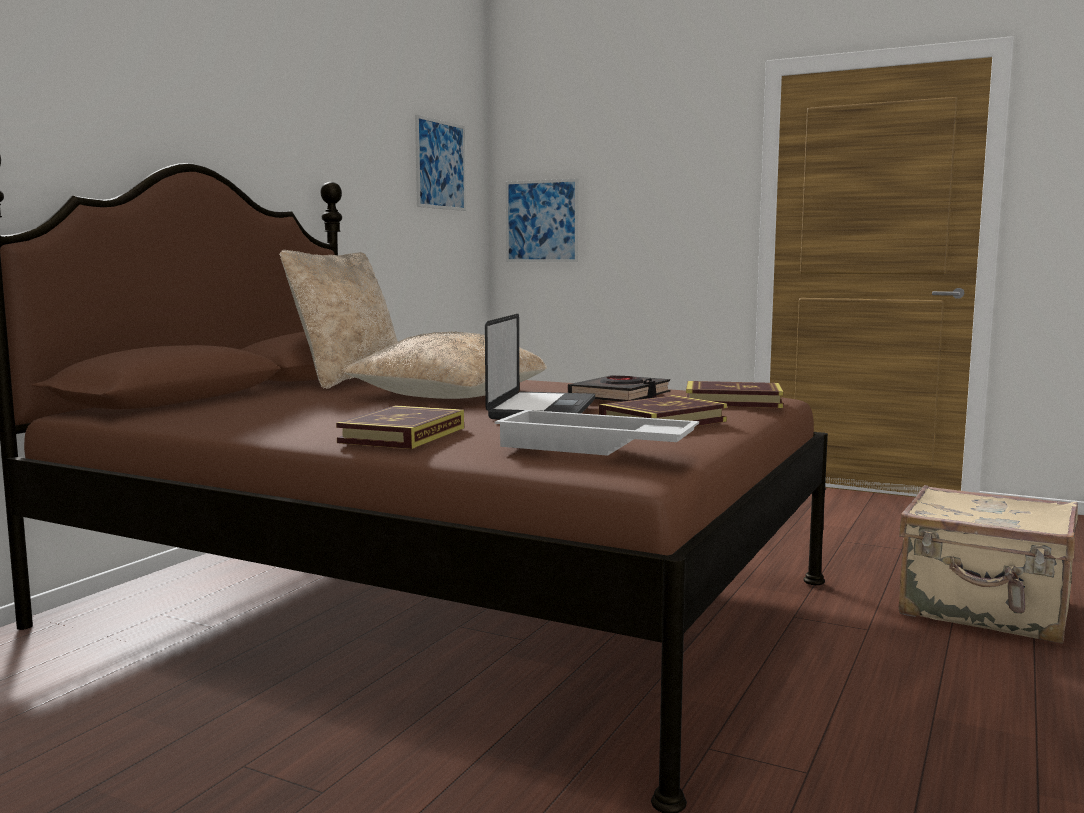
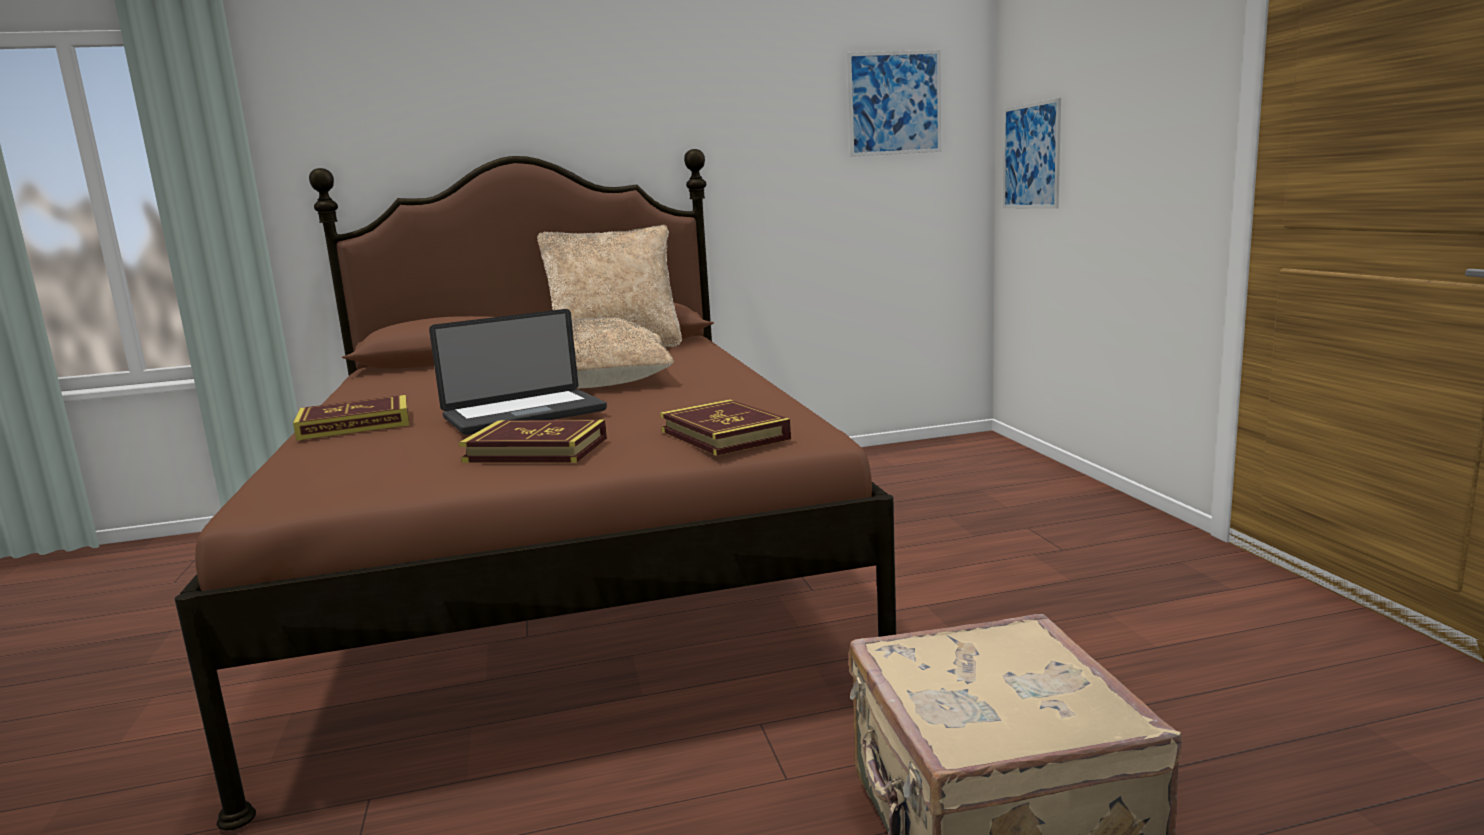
camera: 50 degrees right, 5 degrees up
white tray [495,410,699,456] -> none
black book [567,375,670,402] -> none

